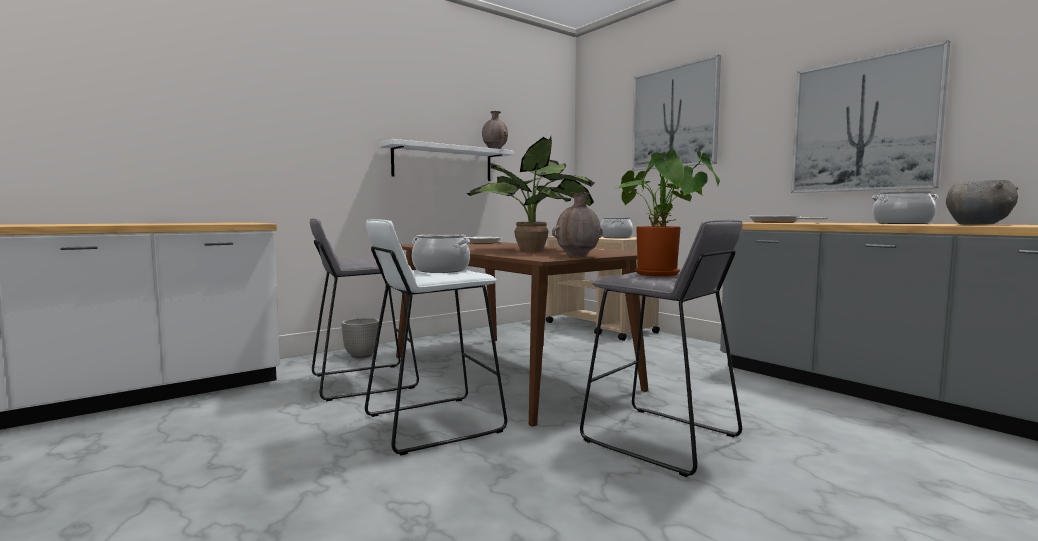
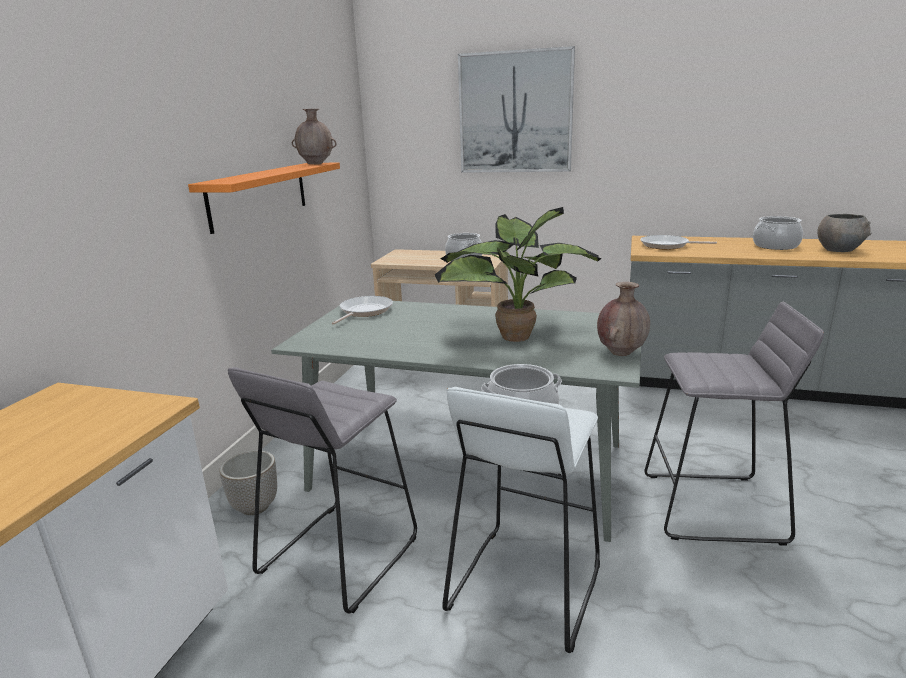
camera: 35 degrees left, 15 degrees up
white shelf [379,139,514,181] -> orange shelf [188,162,340,234]
brown dining table [396,242,648,427] -> grey dining table [271,298,641,542]
potted plant [615,149,720,277] -> none
picture [791,40,950,193] -> none

